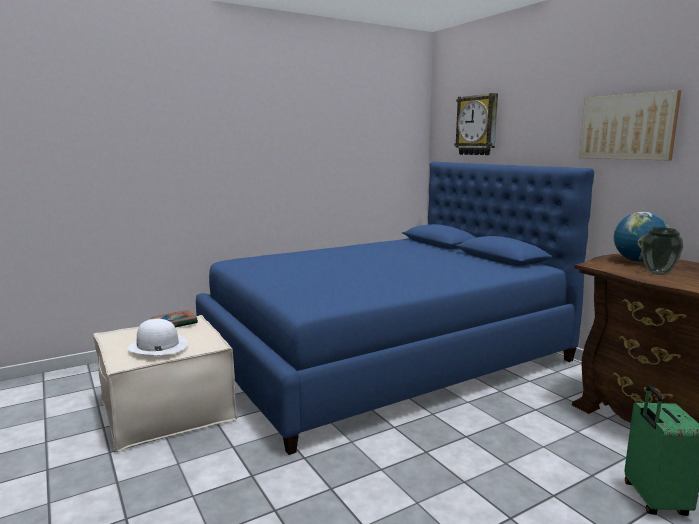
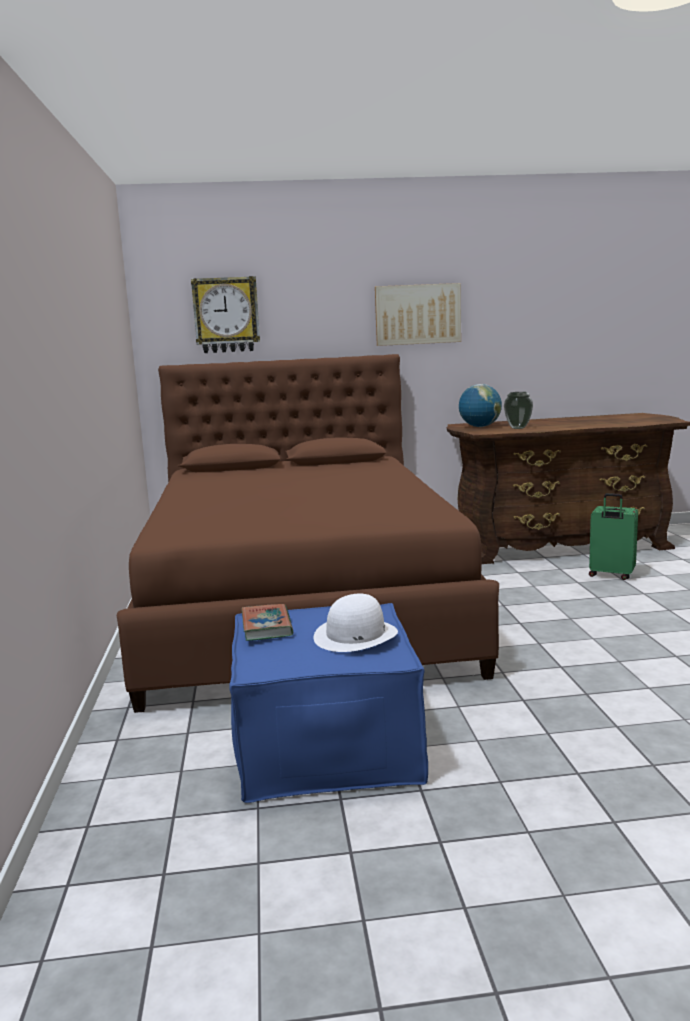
camera: 65 degrees left, 0 degrees up
beige ottoman [93,315,237,452] -> blue ottoman [229,603,428,803]
blue bed [196,162,594,455] -> brown bed [117,354,499,713]

